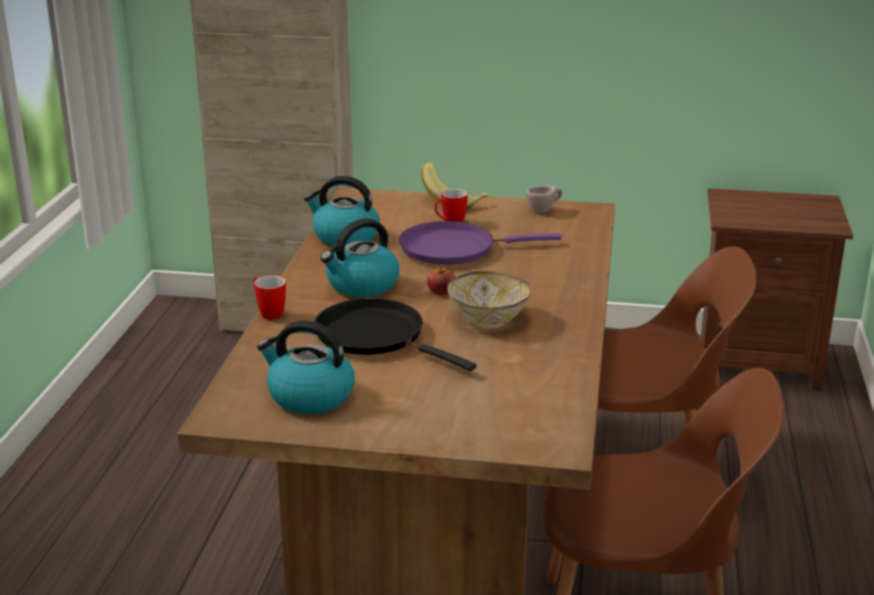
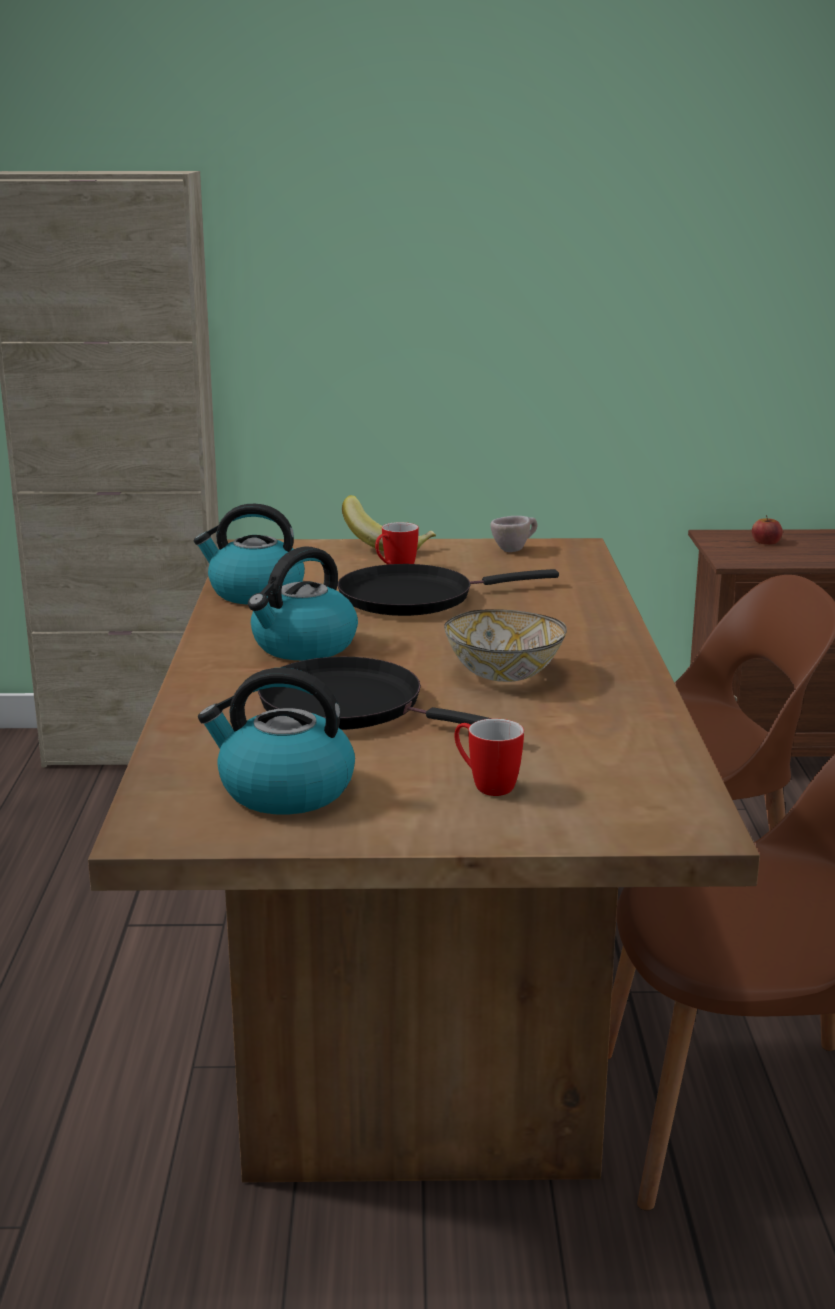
camera: 10 degrees left, 5 degrees down
mug [253,276,286,319] -> mug moved to [455,719,524,796]
purple frying pan [399,221,561,265] -> black frying pan [338,564,559,616]
apple [427,266,456,296] -> apple moved to [752,515,783,545]

